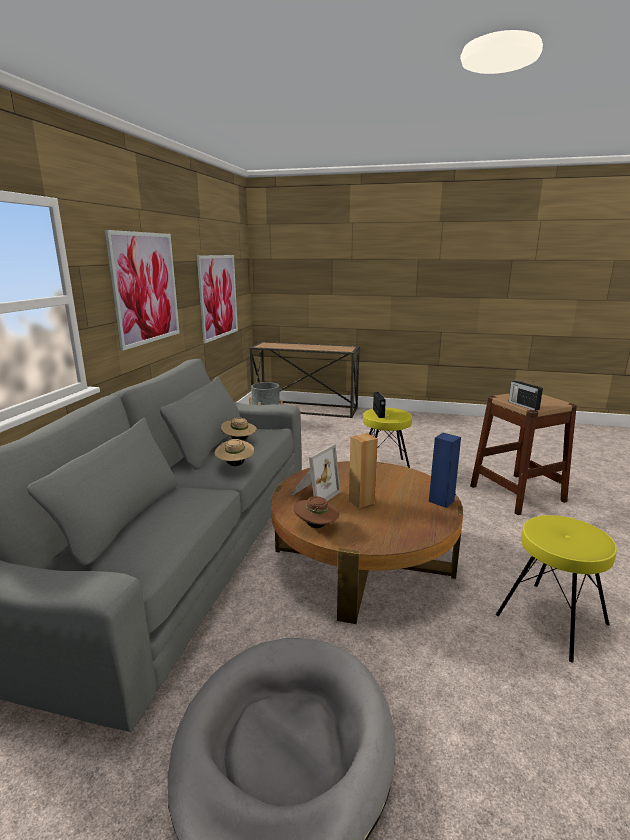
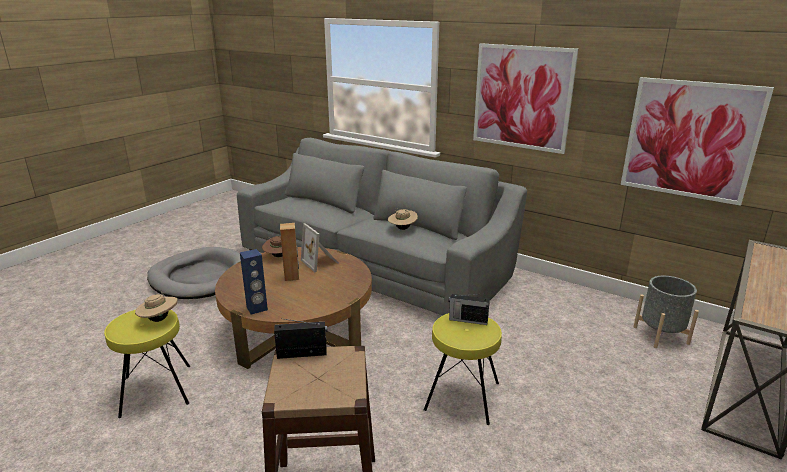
camera: 110 degrees right, 5 degrees up
beige hat [214,439,254,466] -> beige hat moved to [135,290,178,322]

